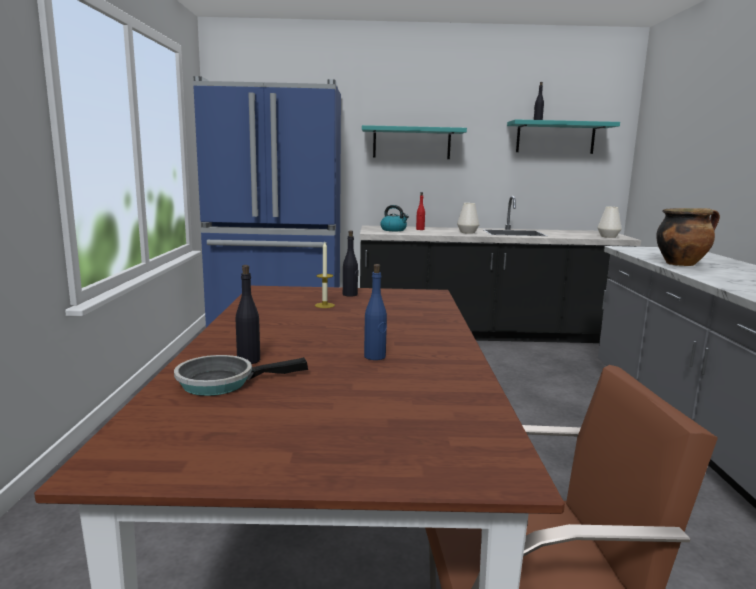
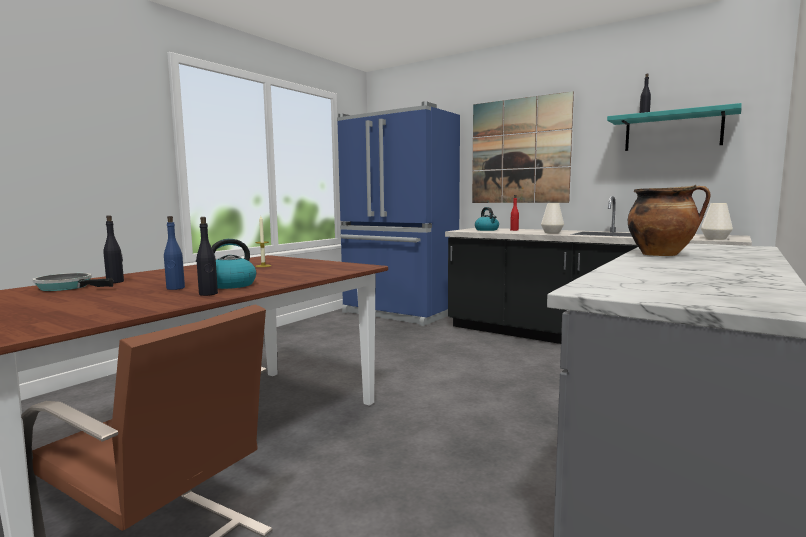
camera: 35 degrees right, 5 degrees down
black bottle [343,231,359,297] -> black bottle moved to [196,217,218,296]
turquoise shelf [362,125,467,159] -> picture [472,91,574,203]
none -> kettle [196,239,256,289]

